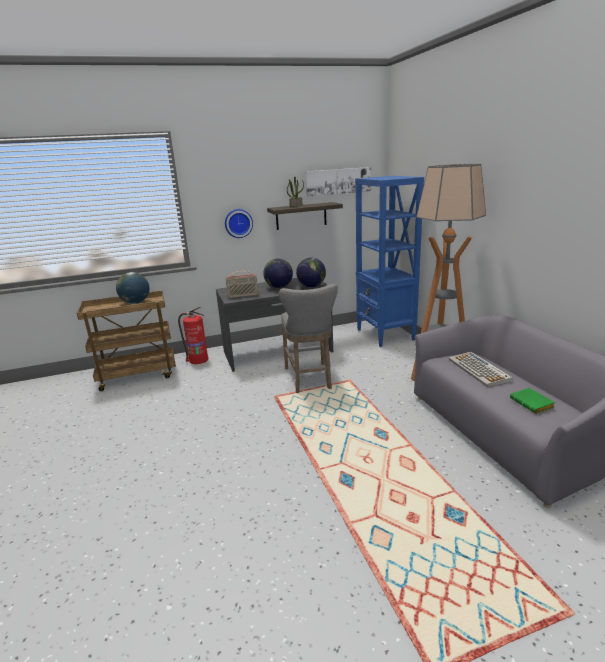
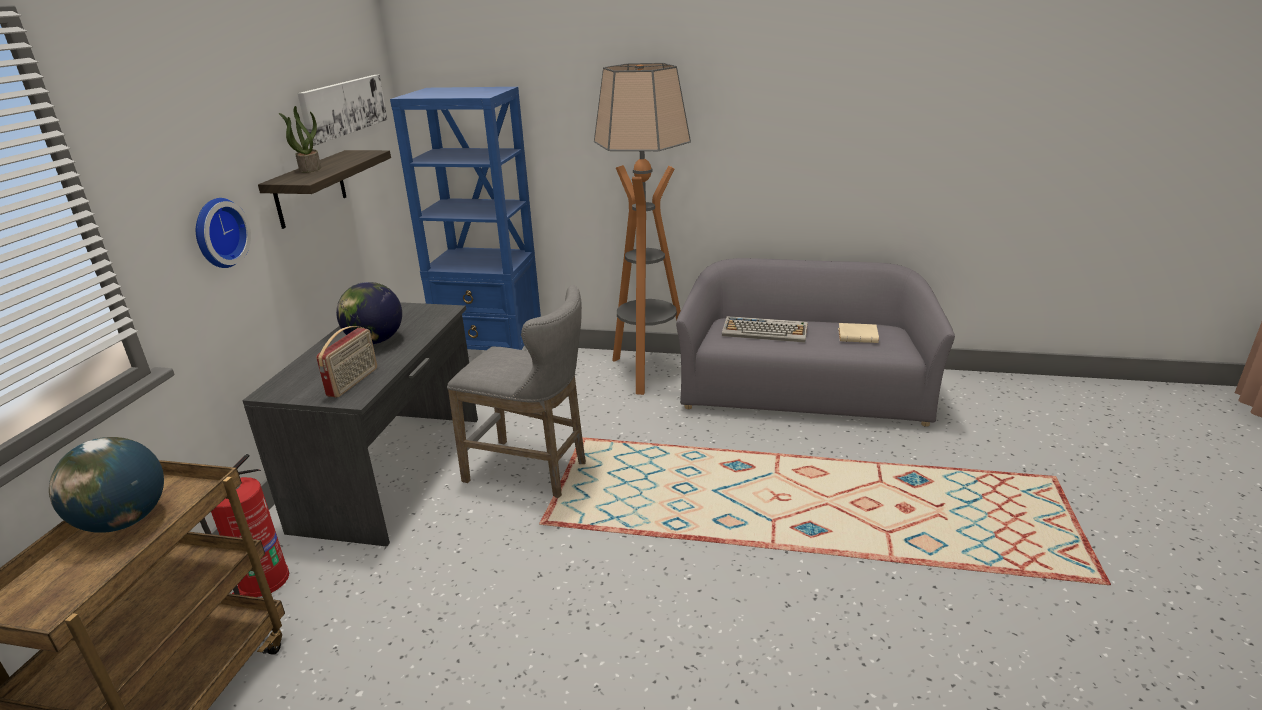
camera: 60 degrees left, 5 degrees up
globe [296,257,326,287] -> none
green book [510,388,555,414] -> beige book [838,323,879,343]

